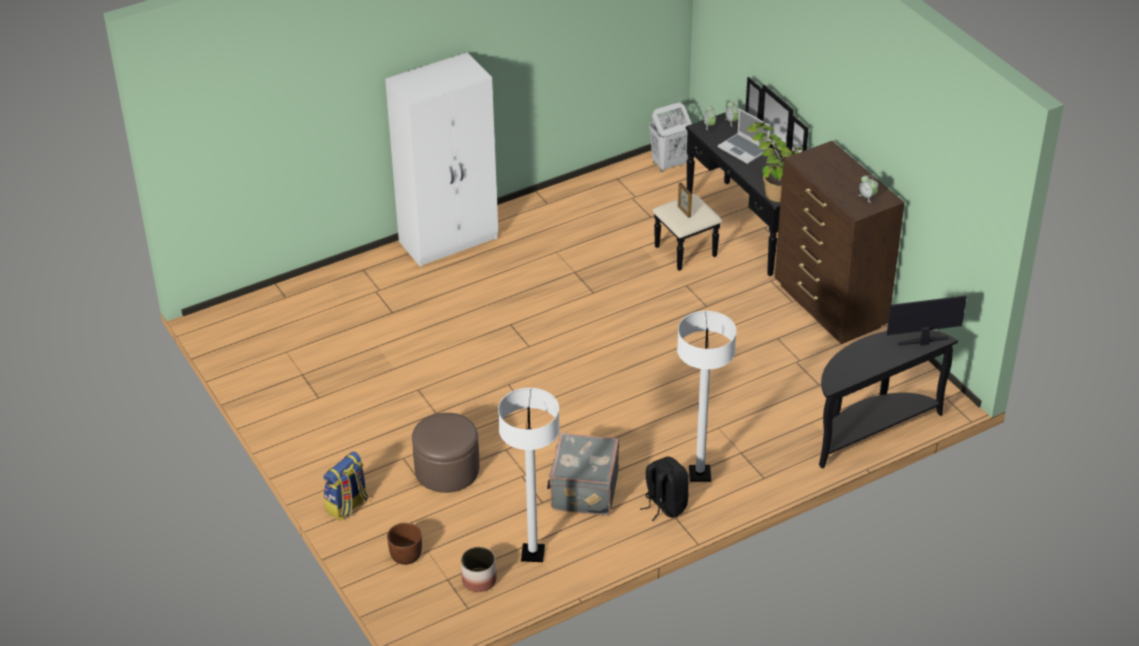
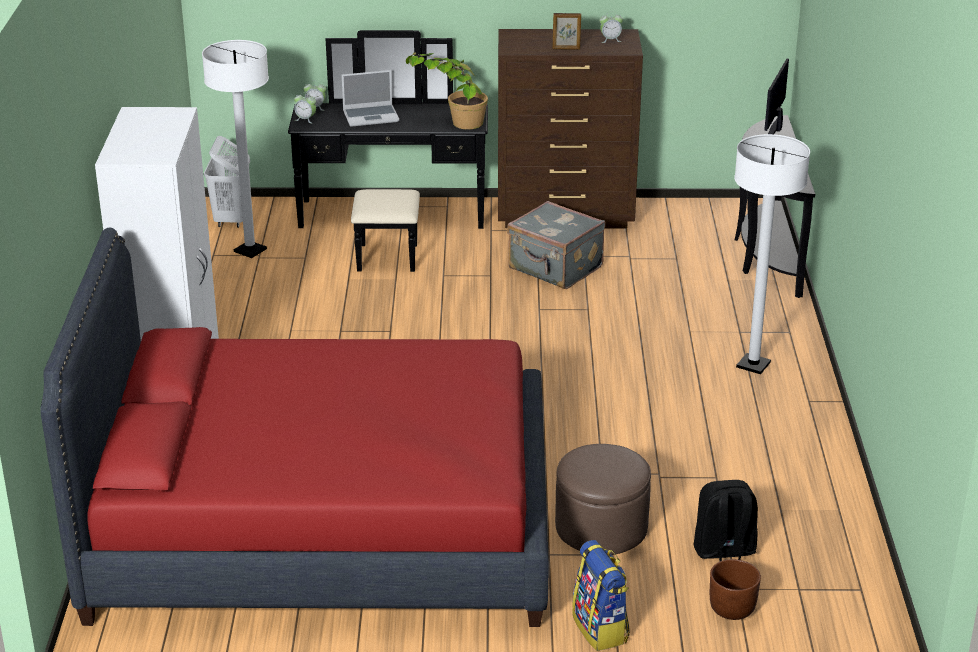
camera: 60 degrees left, 10 degrees down
planter [461,547,497,592] -> none
white floor lamp [498,388,560,562] -> white floor lamp moved to [202,40,269,258]
grey suitcase [547,433,619,515] -> grey suitcase moved to [507,201,605,289]
black backpack [640,456,689,521] -> black backpack moved to [693,480,758,562]
picture frame [678,183,692,218] -> picture frame moved to [553,13,581,50]
none -> red bed [40,228,549,627]

